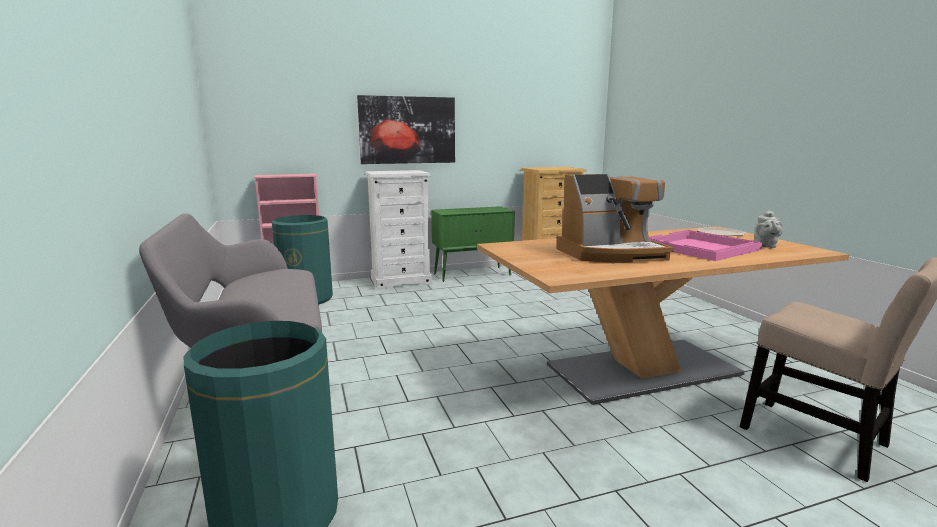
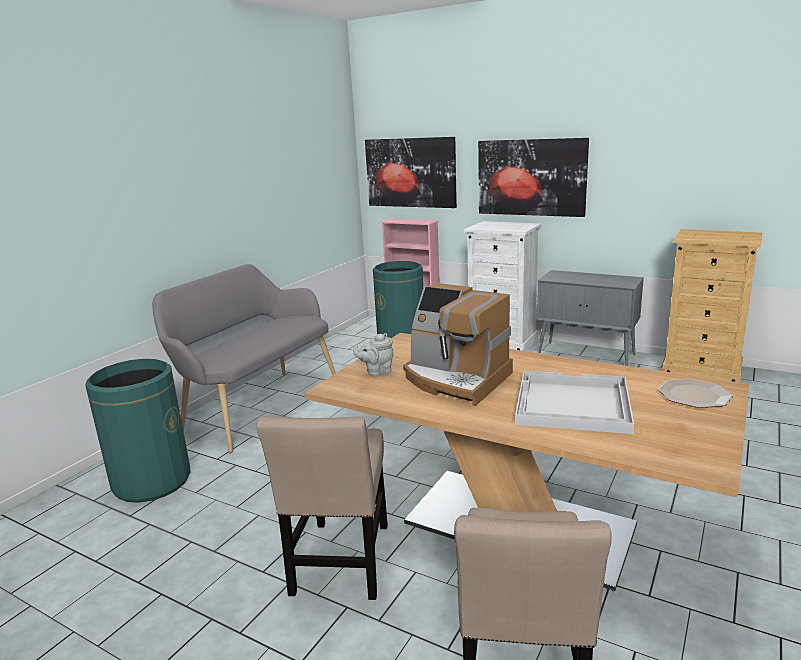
camera: 50 degrees right, 5 degrees up
green cabinet [431,206,515,282] -> grey cabinet [537,270,644,366]
pink tray [649,230,762,261] -> white tray [515,371,634,434]
grey teapot [754,211,784,248] -> grey teapot moved to [353,333,393,376]
none -> beige chair [256,416,388,600]
none -> picture [365,137,457,208]

